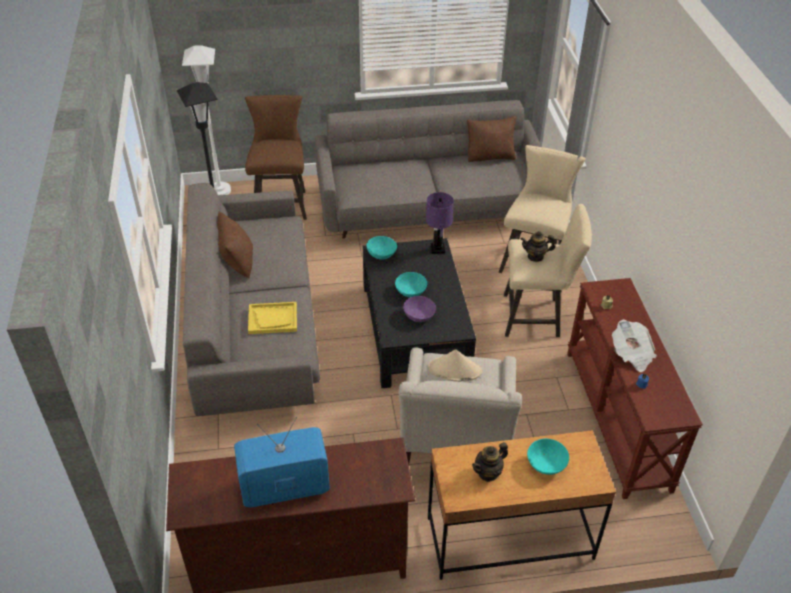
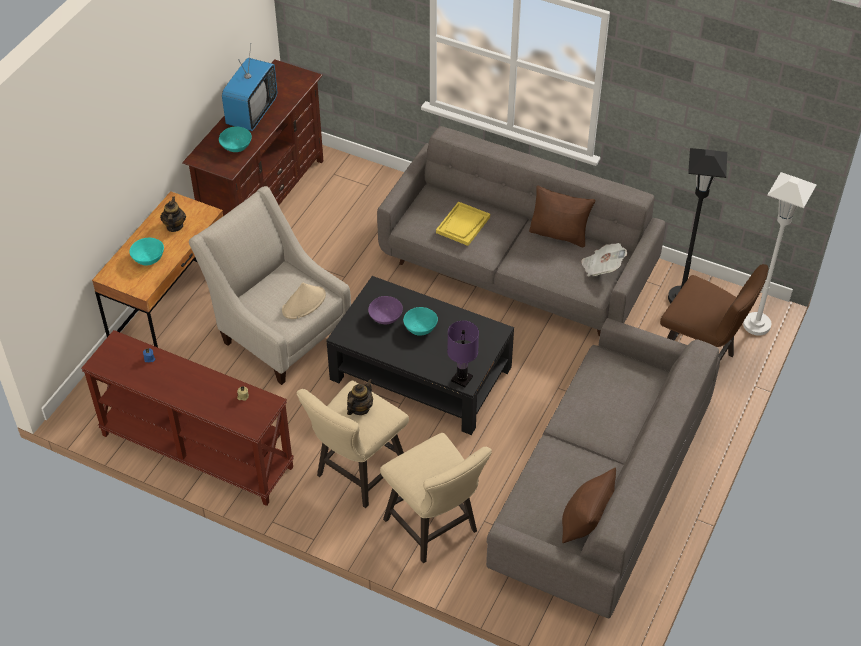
camera: 125 degrees right, 5 degrees up
turquoise bowl [366,236,397,260] -> turquoise bowl moved to [219,126,252,152]
newspaper [612,319,657,372] -> newspaper moved to [581,243,627,276]

